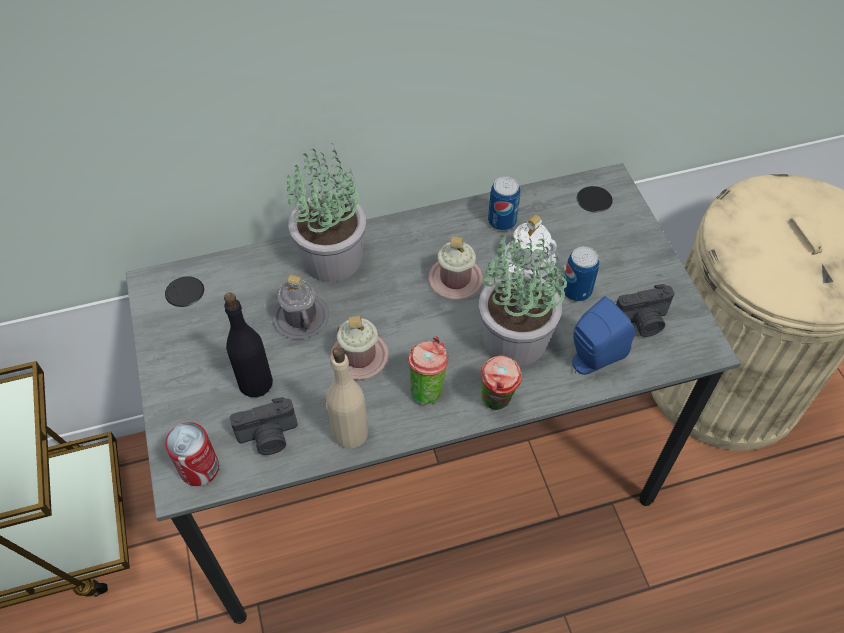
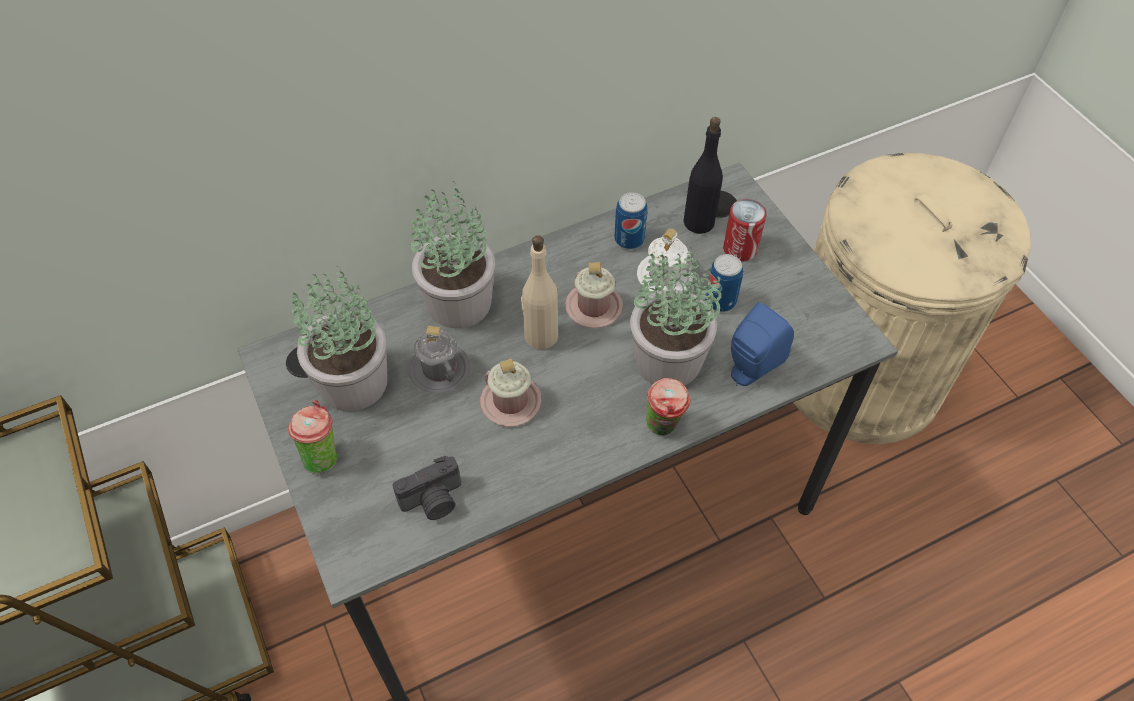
camera: 10 degrees left, 0 degrees up
can [165,422,219,486] -> can moved to [723,199,767,261]
black bottle [224,292,273,397] -> black bottle moved to [683,117,723,234]
beige bottle [326,347,368,449] -> beige bottle moved to [521,235,558,349]
cup [408,336,449,405] -> cup moved to [288,400,338,474]
camera [616,284,675,337] -> none
none -> potted plant [291,266,387,411]

